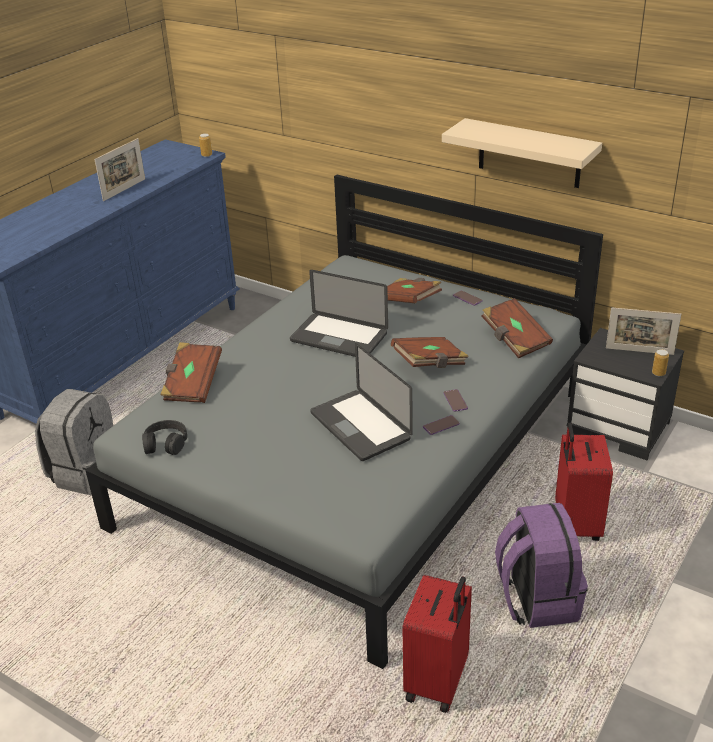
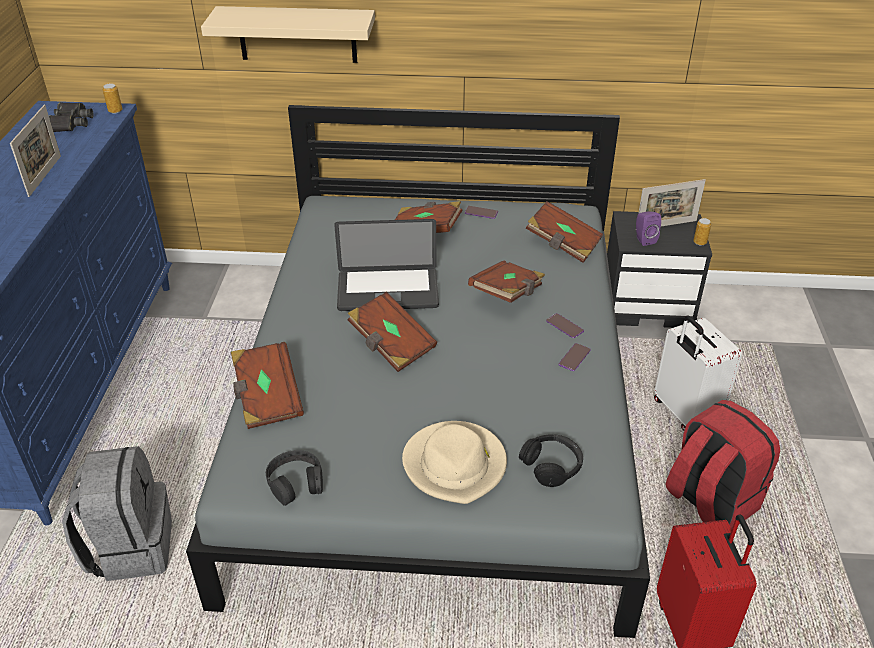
camera: 30 degrees left, 5 degrees up
laptop [310,343,413,461] -> none
beige shelf [442,118,602,188] -> beige shelf moved to [201,6,375,63]
purple backpack [495,503,588,628] -> red backpack [666,400,780,529]
red suitcase [555,423,613,541] -> white suitcase [654,316,742,431]
none -> black binoculars [49,102,94,132]
none -> brown book [348,292,437,372]
none -> beige hat [402,421,507,504]
none -> black headphones [519,434,583,487]
none -> purple speaker [636,212,661,246]

